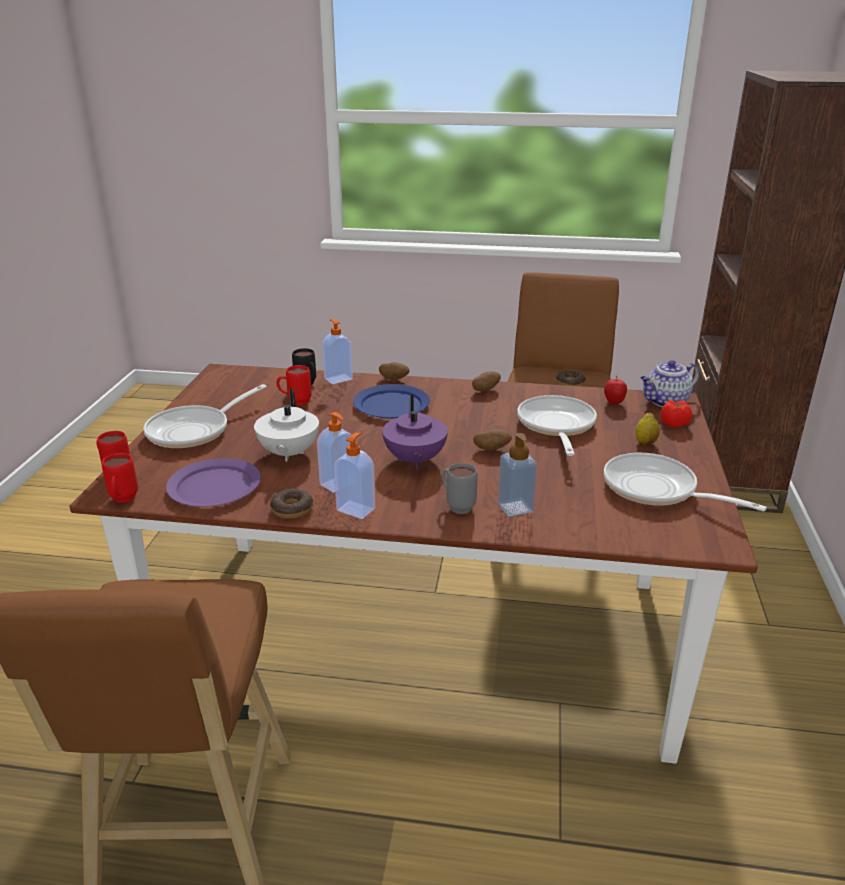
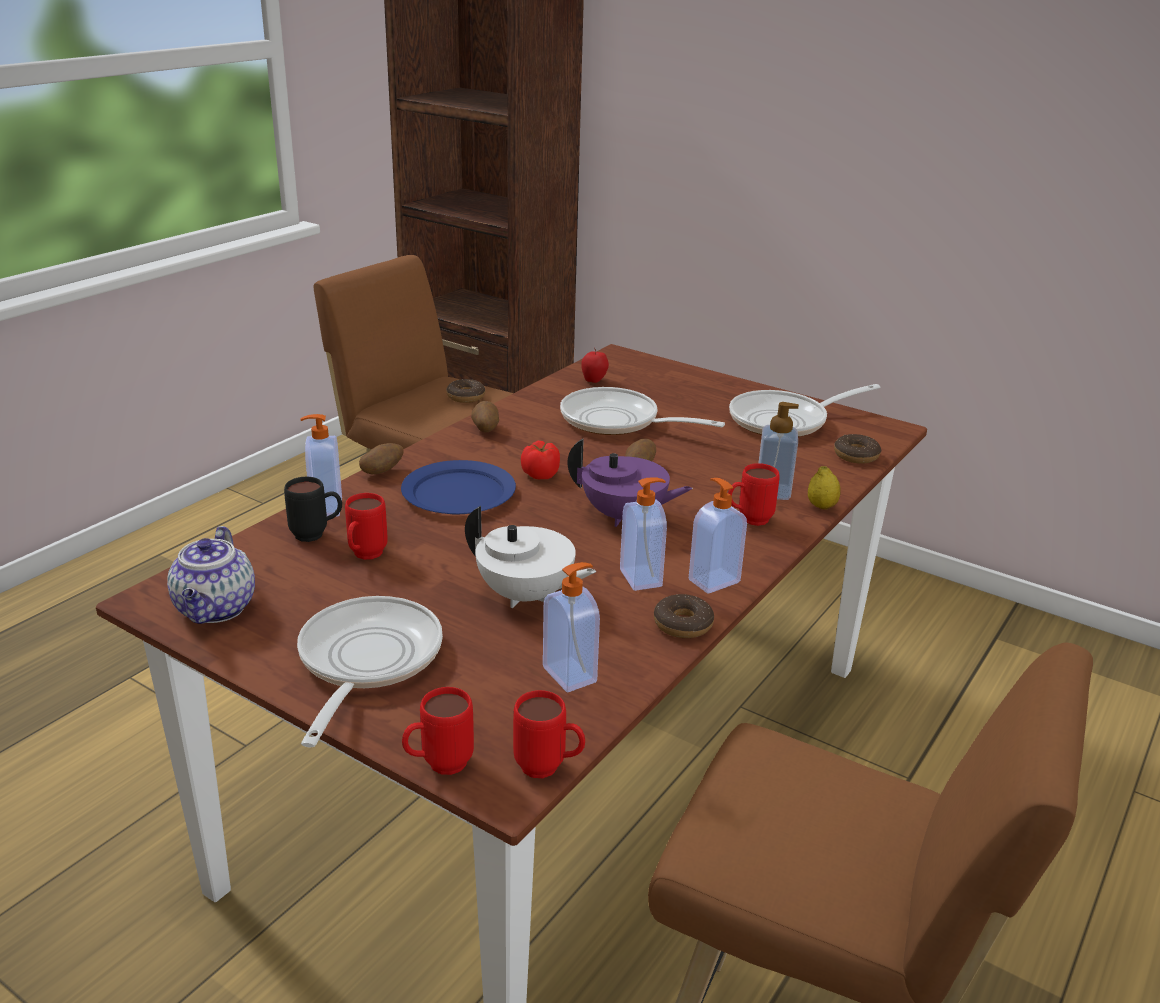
camera: 65 degrees left, 0 degrees up
frying pan [143,384,267,449] -> frying pan turned 150 degrees counterclockwise [297,596,443,747]
purple plate [166,458,261,507] -> soap dispenser [543,562,600,692]
grey mug [442,463,478,514] -> red mug [728,463,780,526]
lemon [636,413,660,446] -> lemon moved to [808,466,841,509]
teapot [640,360,699,407] -> teapot moved to [167,526,255,624]
tomato [661,400,692,428] -> tomato moved to [521,441,560,479]
none -> donut [834,434,881,464]

